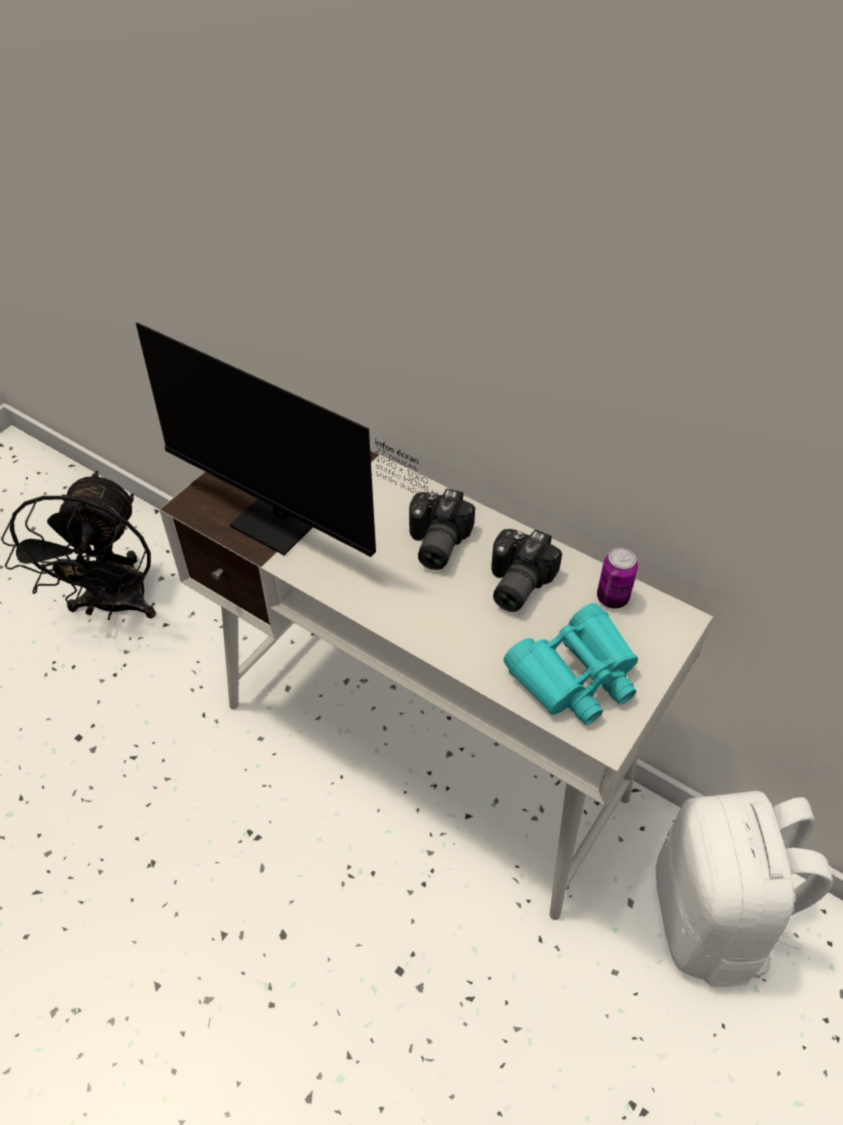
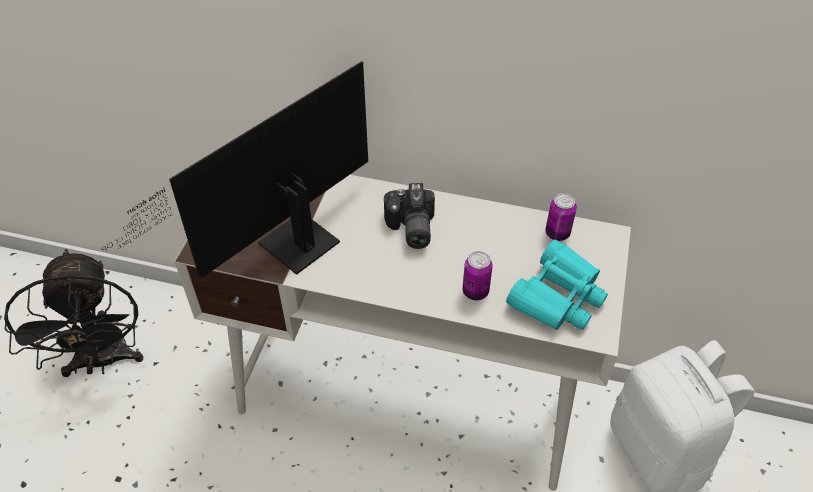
camera: 20 degrees left, 0 degrees up
monitor [136,323,455,557] -> monitor turned 120 degrees clockwise [102,61,368,278]
camera [491,529,562,612] -> none
none -> can [463,251,493,300]

